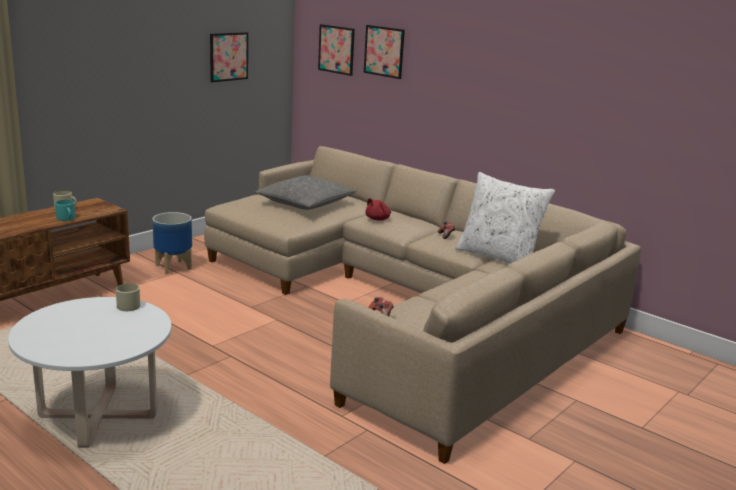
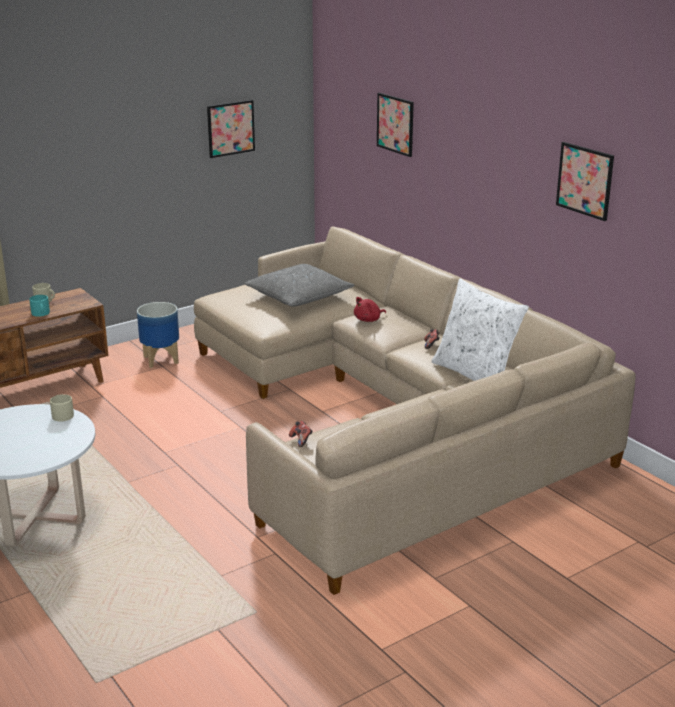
camera: 15 degrees right, 5 degrees up
picture [318,24,355,76] -> picture moved to [556,142,614,221]

